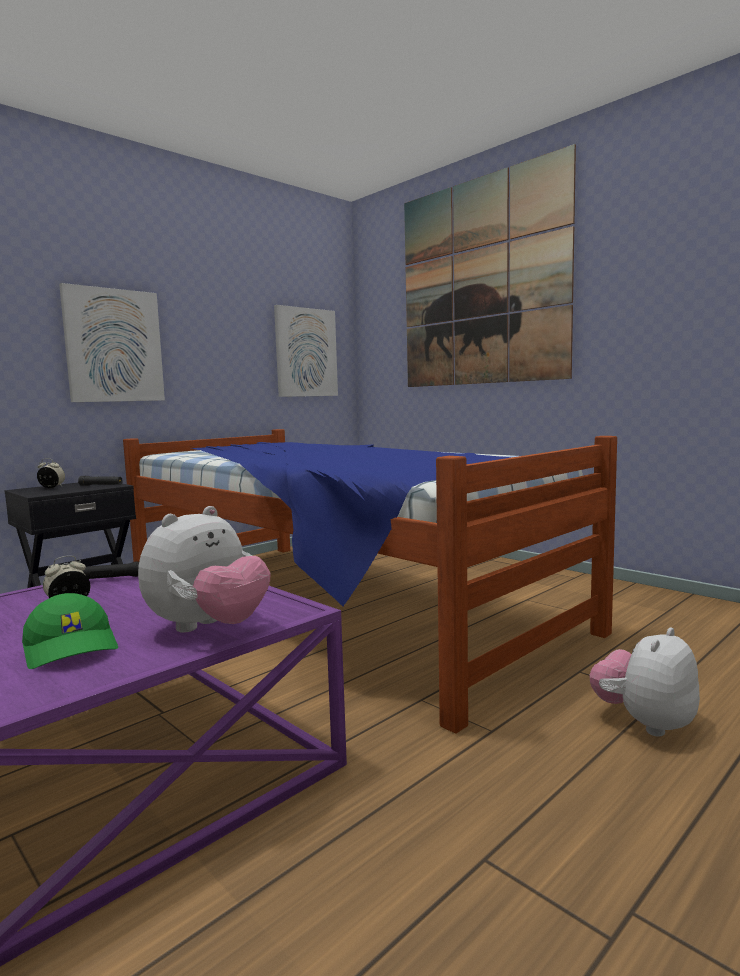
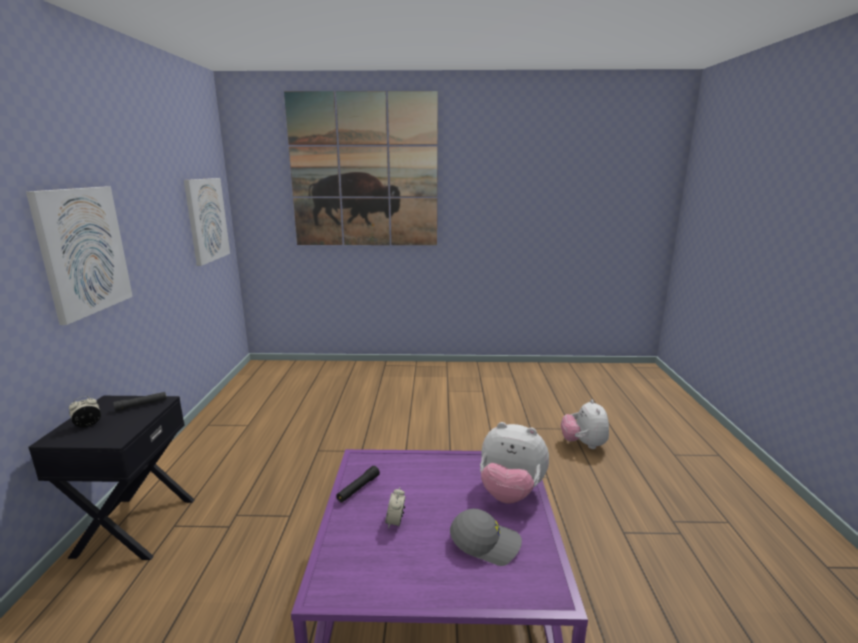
camera: 45 degrees left, 10 degrees up
green cap [22,593,118,669] -> grey cap [450,509,522,566]
bed [123,429,617,734] -> none
plush toy [138,506,271,633] -> plush toy turned 120 degrees clockwise [480,422,549,504]

